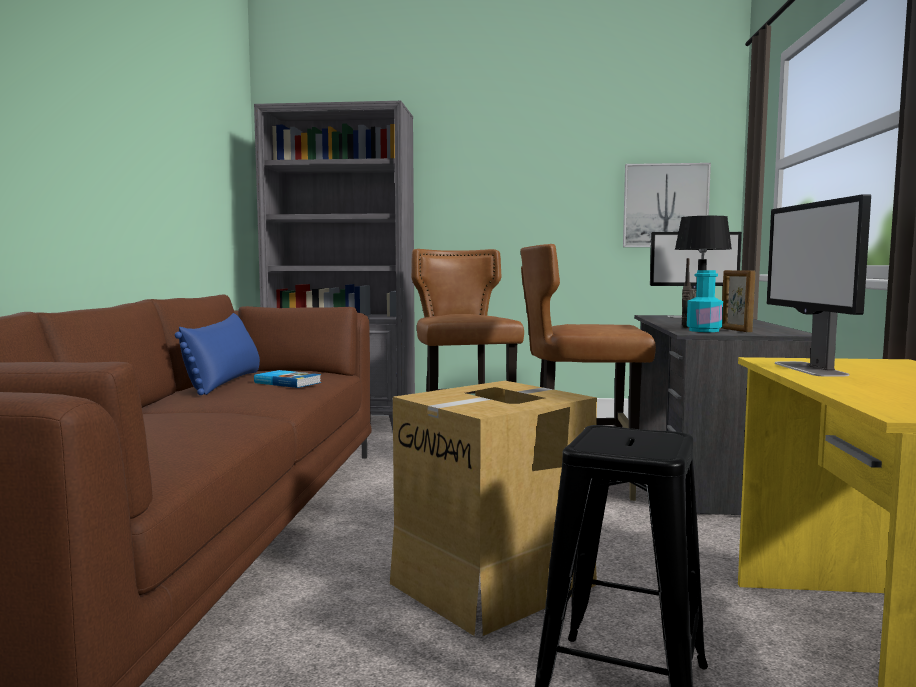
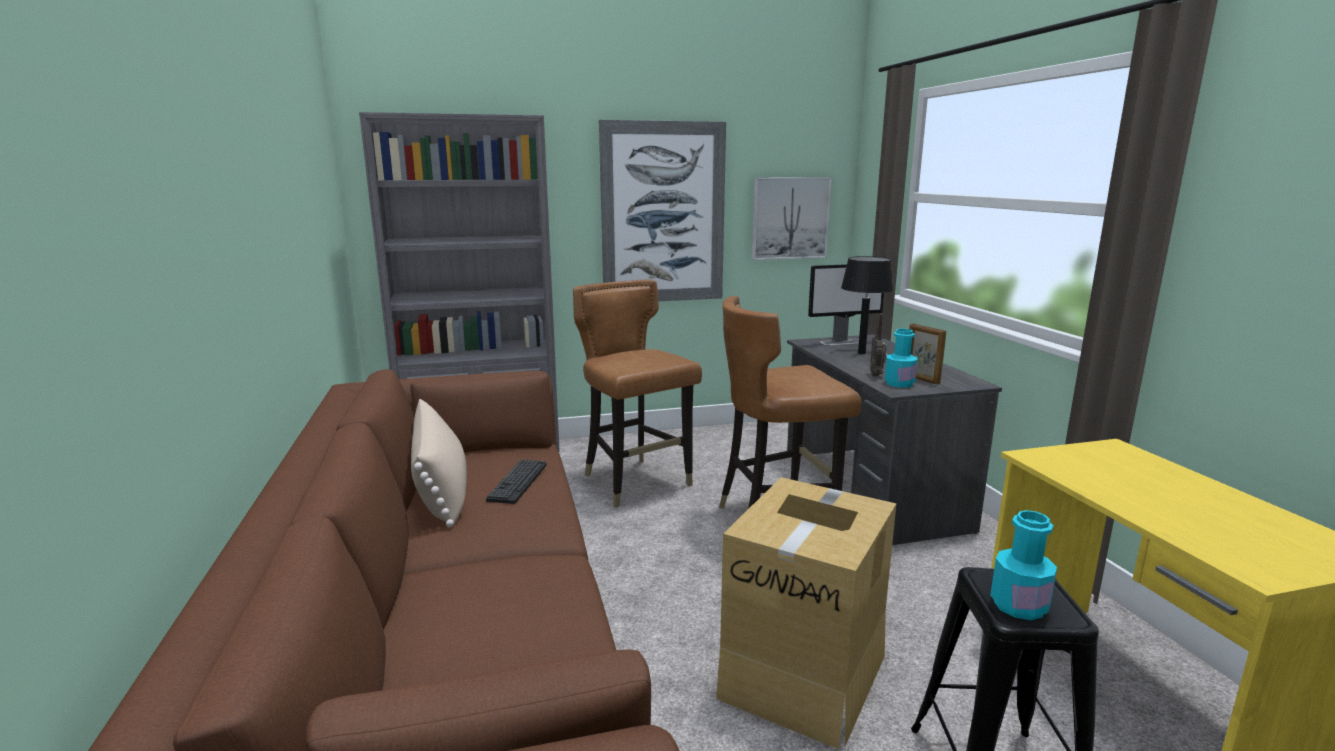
camera: 20 degrees left, 10 degrees up
blue pillow [175,313,260,395] -> beige pillow [411,399,467,527]
book [254,370,321,388] -> keyboard [486,459,547,504]
monitor [767,194,871,376] -> none
none -> picture [599,120,726,301]
none -> turquoise bottle [990,510,1057,620]

